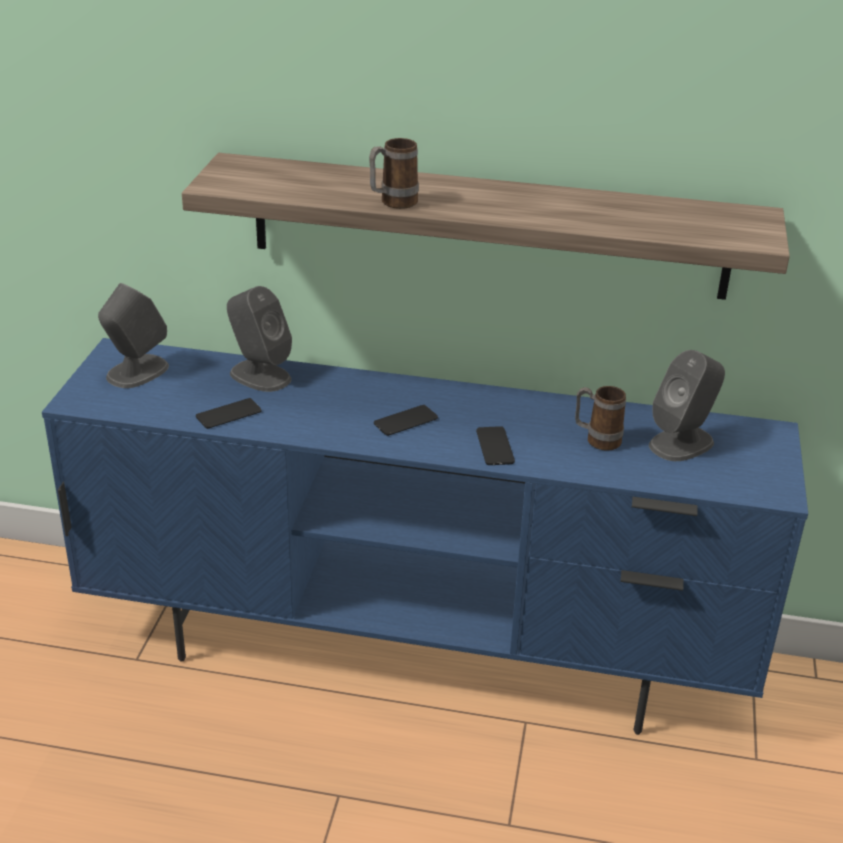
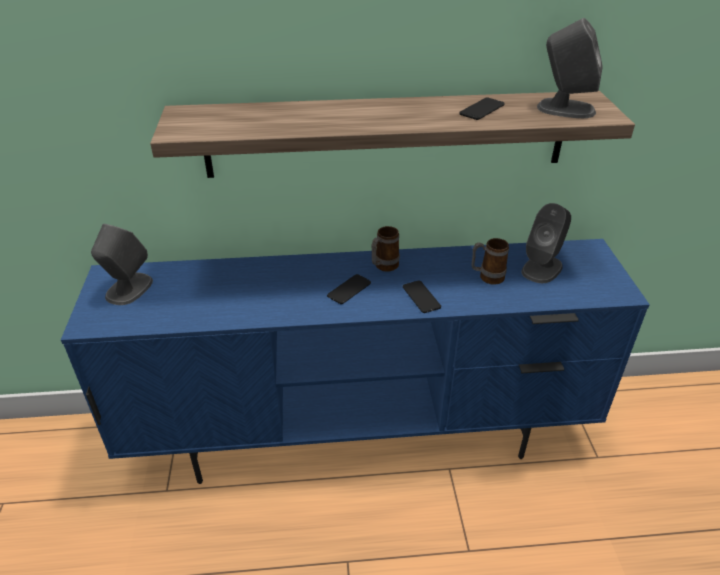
camera: 15 degrees left, 5 degrees up
phone [196,398,262,429] -> phone moved to [459,97,505,120]
grey speaker [227,286,292,392] -> grey speaker moved to [537,18,603,118]
mug [369,138,419,209] -> mug moved to [371,226,400,272]

